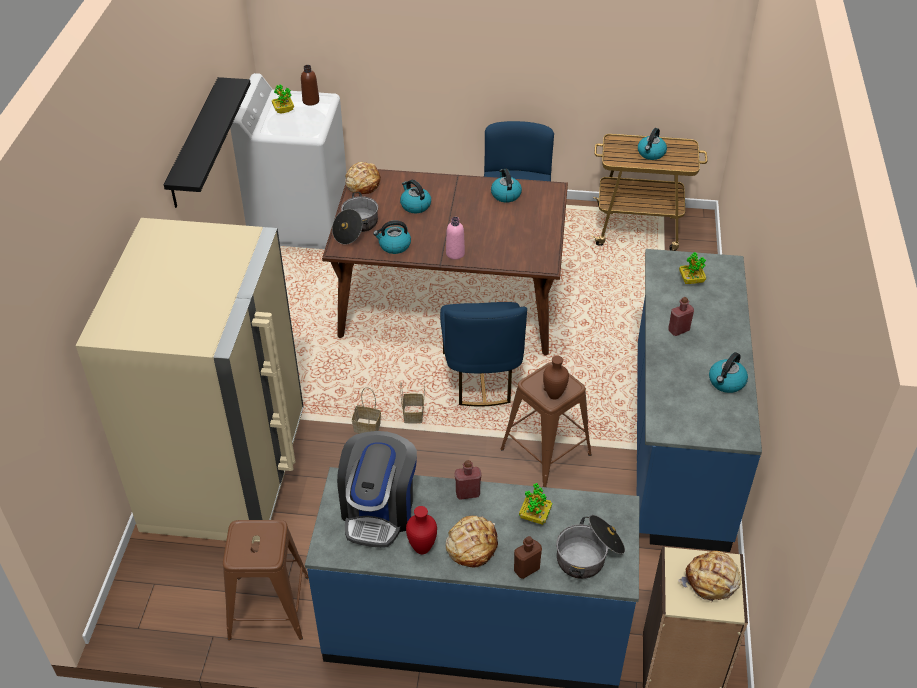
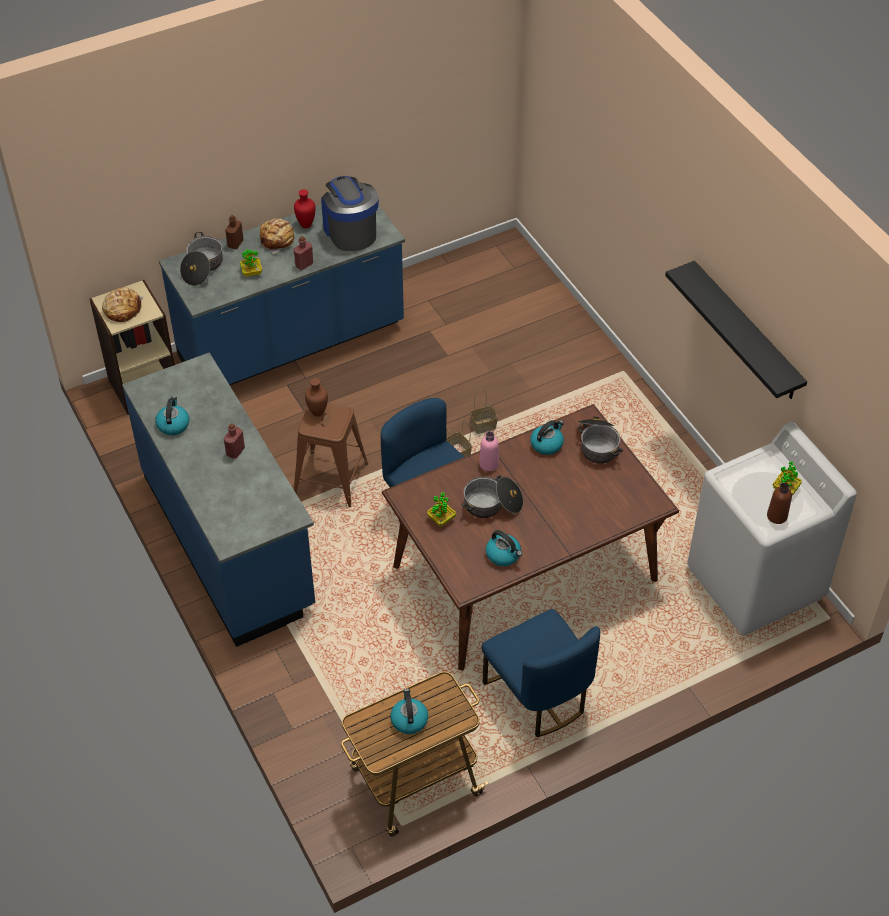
camera: 145 degrees right, 5 degrees up
beige fridge [76,218,303,543] -> none
brown stool [223,520,309,640] -> none
bread [345,162,381,194] -> none
kettle [400,180,431,213] -> none
potted plant [679,252,706,284] -> potted plant moved to [427,493,456,527]
none -> cooking pot [462,476,523,518]

